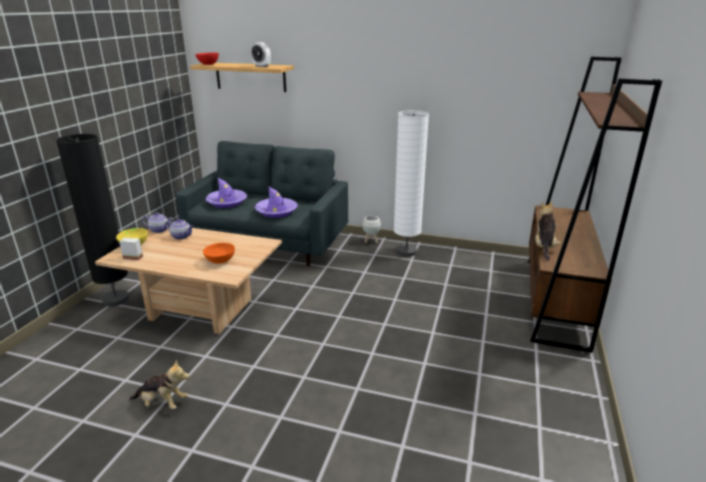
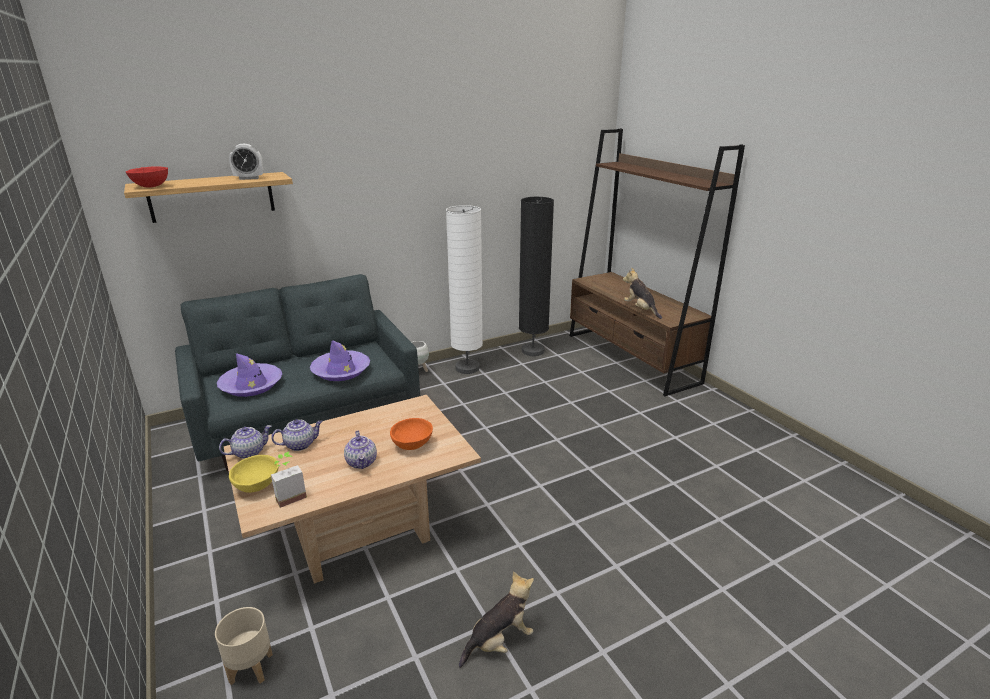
camera: 45 degrees left, 0 degrees up
black floor lamp [56,134,129,306] -> black floor lamp moved to [519,197,554,356]
none -> beige planter [215,607,273,685]
none -> teapot [344,430,377,469]

